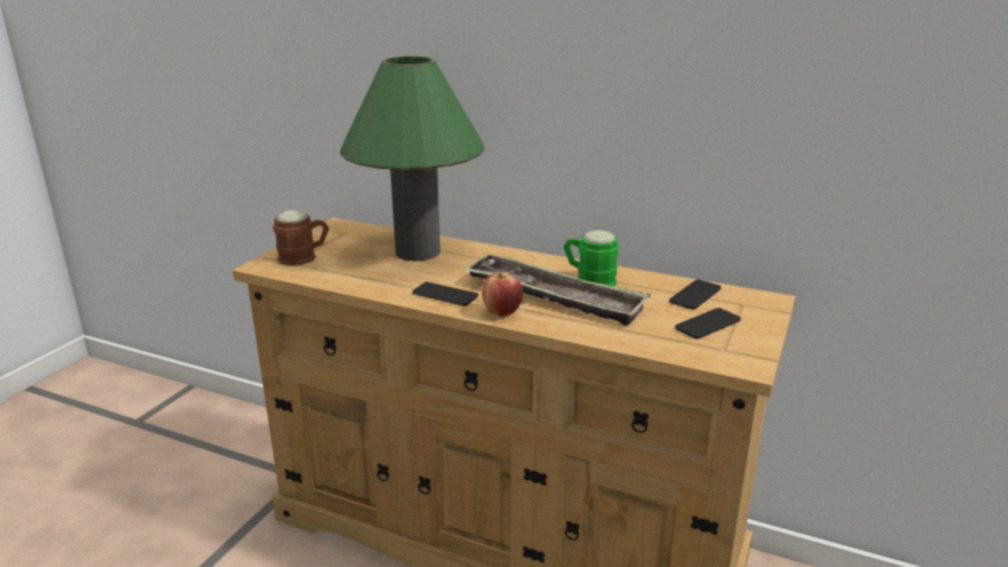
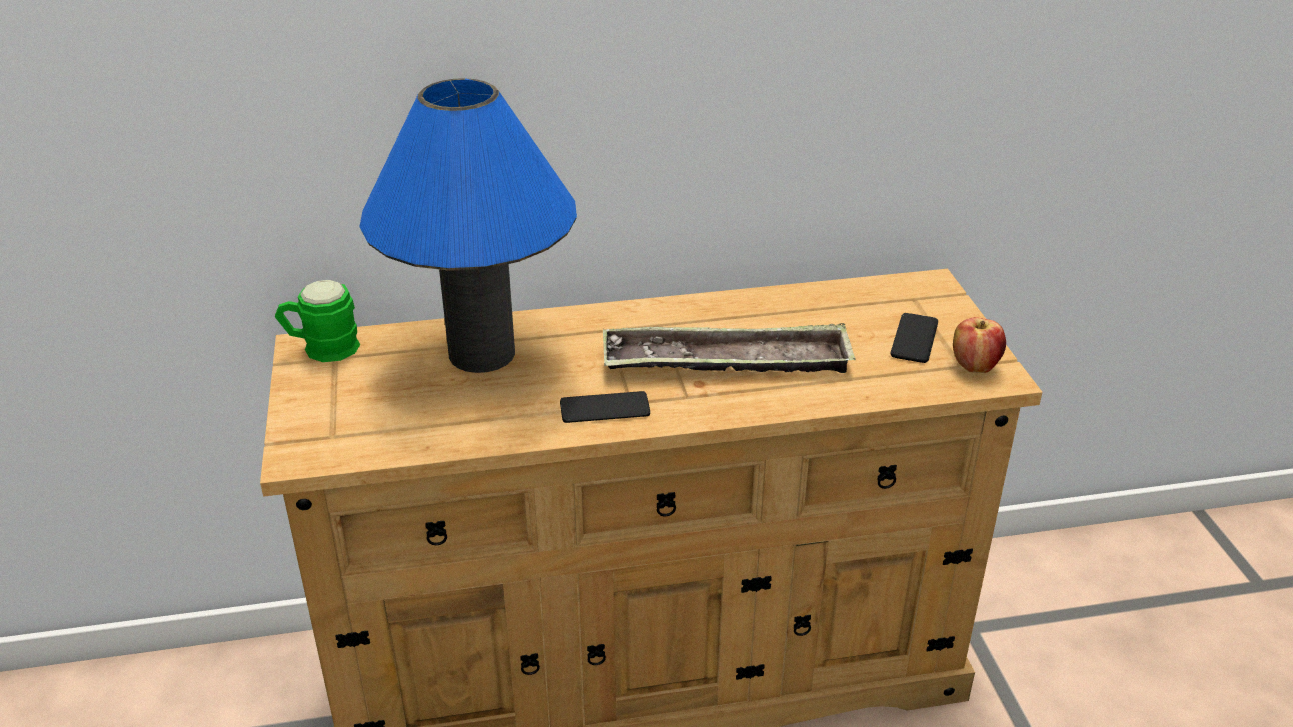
camera: 35 degrees left, 10 degrees up
brown mug [273,210,329,266] -> none
green table lamp [340,56,485,261] -> blue table lamp [359,78,577,373]
apple [482,272,523,317] -> apple moved to [953,317,1006,373]
green mug [563,230,619,287] -> green mug moved to [275,280,360,362]
phone [669,279,721,310] -> none

